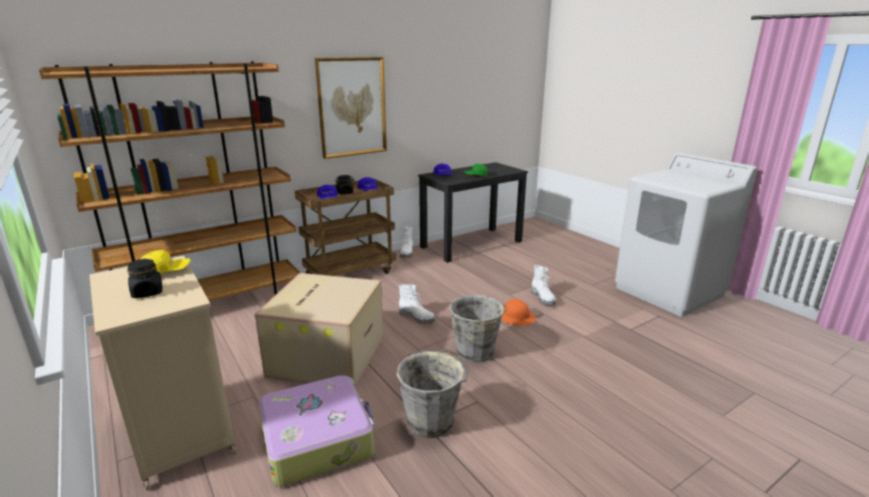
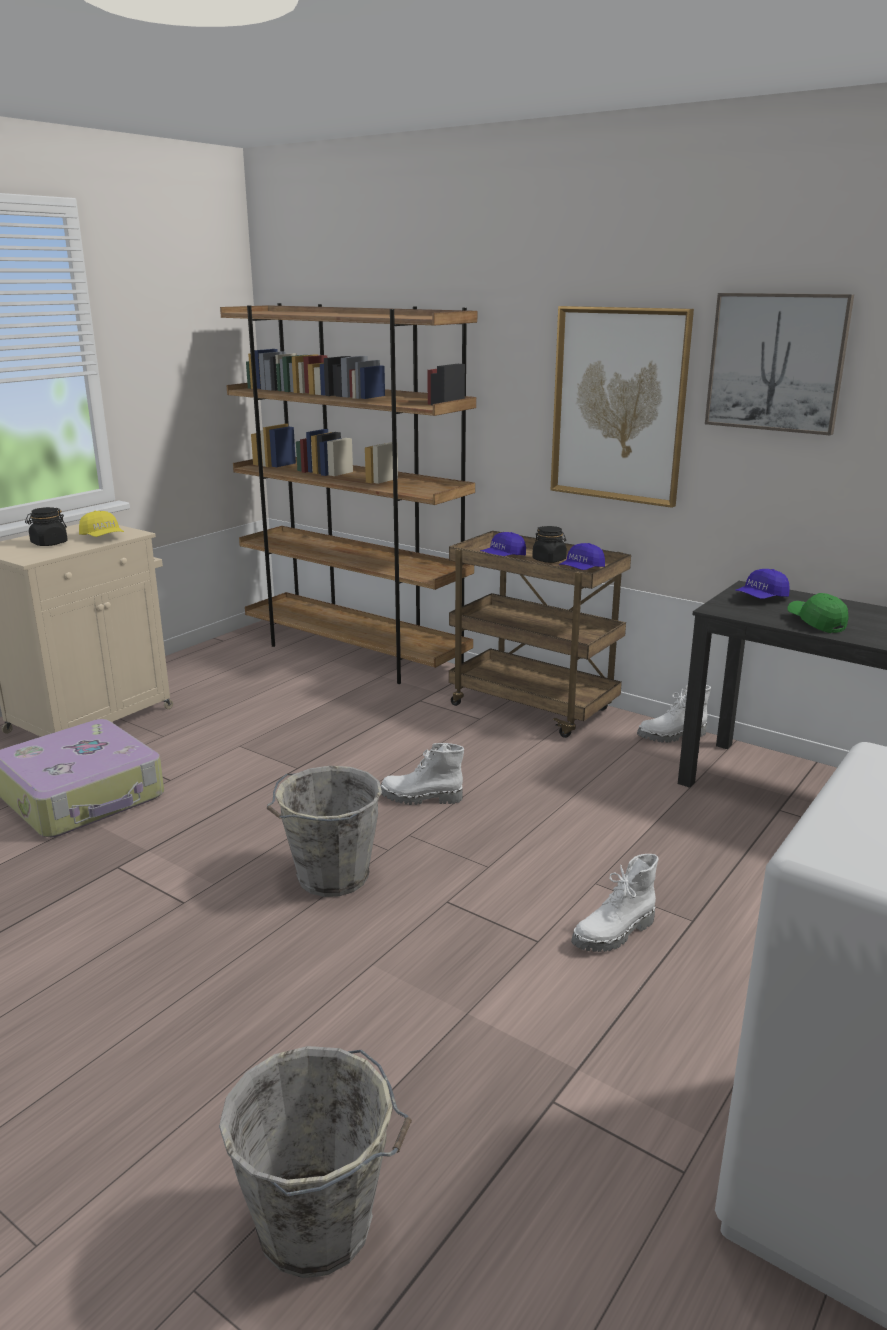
camera: 70 degrees right, 0 degrees up
cardboard box [255,273,384,388] -> none
grey bucket [397,349,468,438] -> grey bucket moved to [219,1046,412,1278]
white boot [399,284,435,324] -> white boot turned 75 degrees clockwise [381,743,464,805]
orange hard hat [501,299,536,326] -> none
none -> picture [705,293,854,436]

